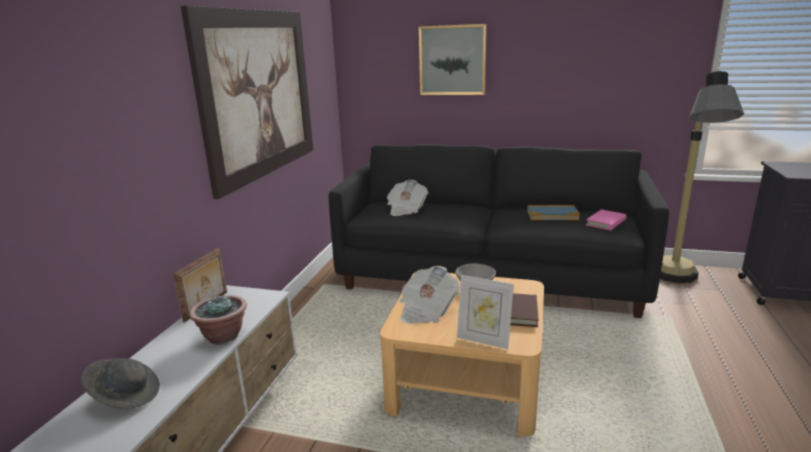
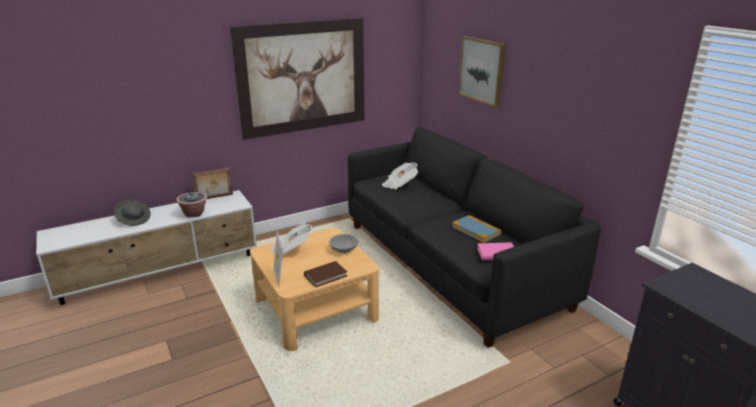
camera: 45 degrees right, 5 degrees up
floor lamp [660,71,744,283] -> none

